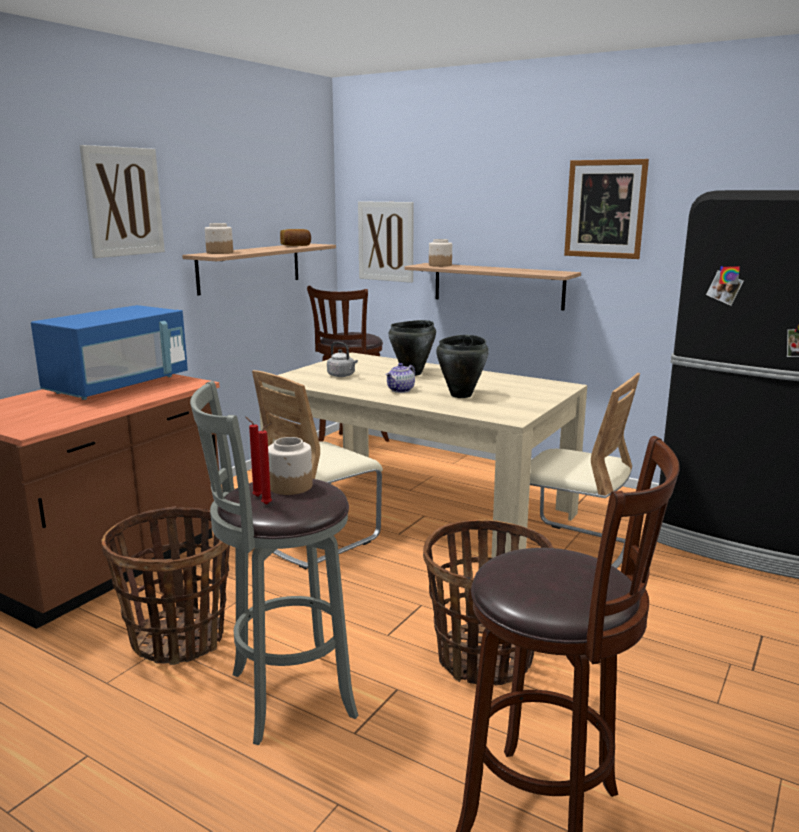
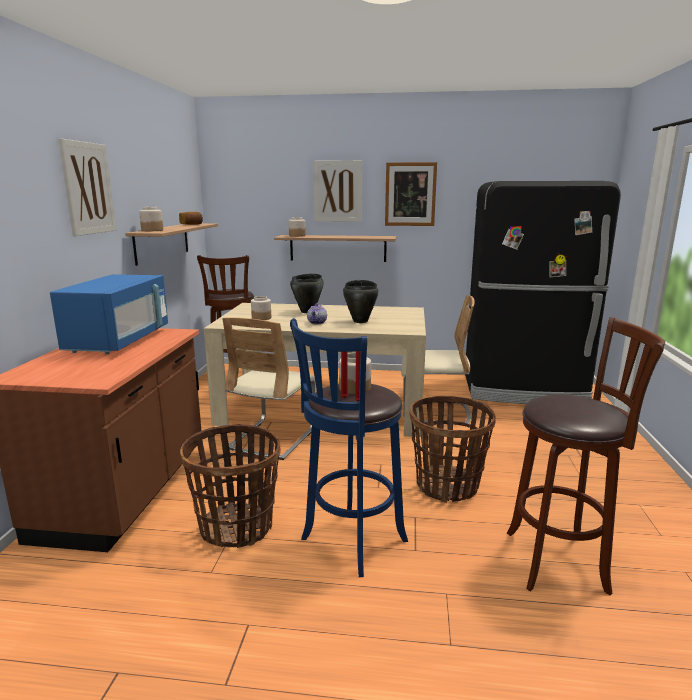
camera: 25 degrees left, 0 degrees up
grey stool [190,381,358,745] -> blue stool [290,318,408,577]
grey kettle [327,341,358,377] -> jar [251,296,271,320]
picture [358,201,414,283] -> picture moved to [313,160,362,222]

